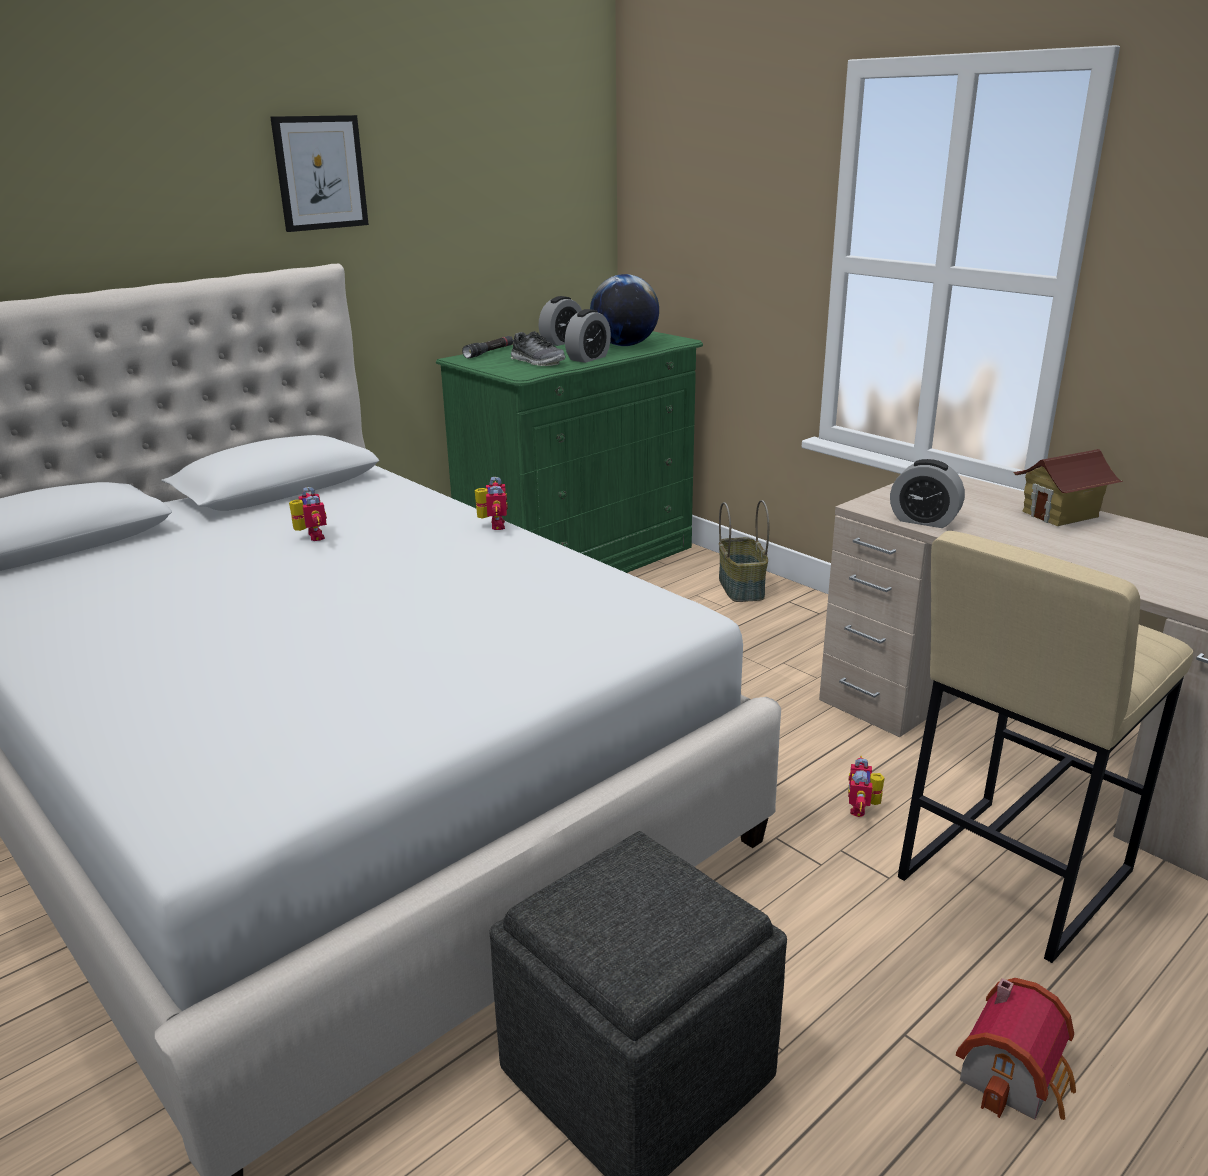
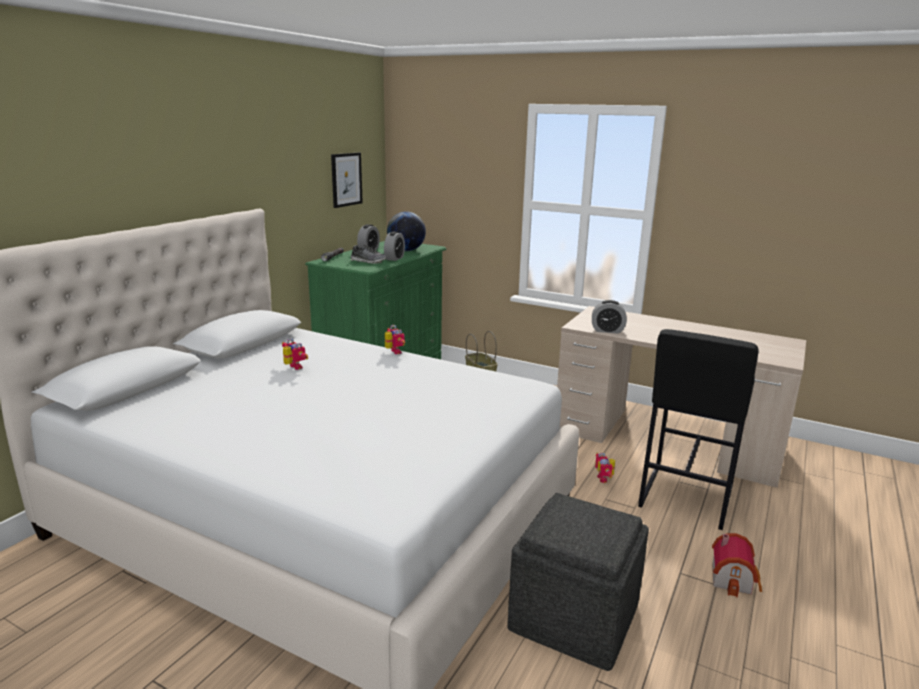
camera: 20 degrees left, 5 degrees down
picture [270,115,369,232] -> picture moved to [331,152,363,208]
beige stool [898,531,1193,963] -> black stool [638,329,759,530]
toy house [1013,449,1124,526] -> none

